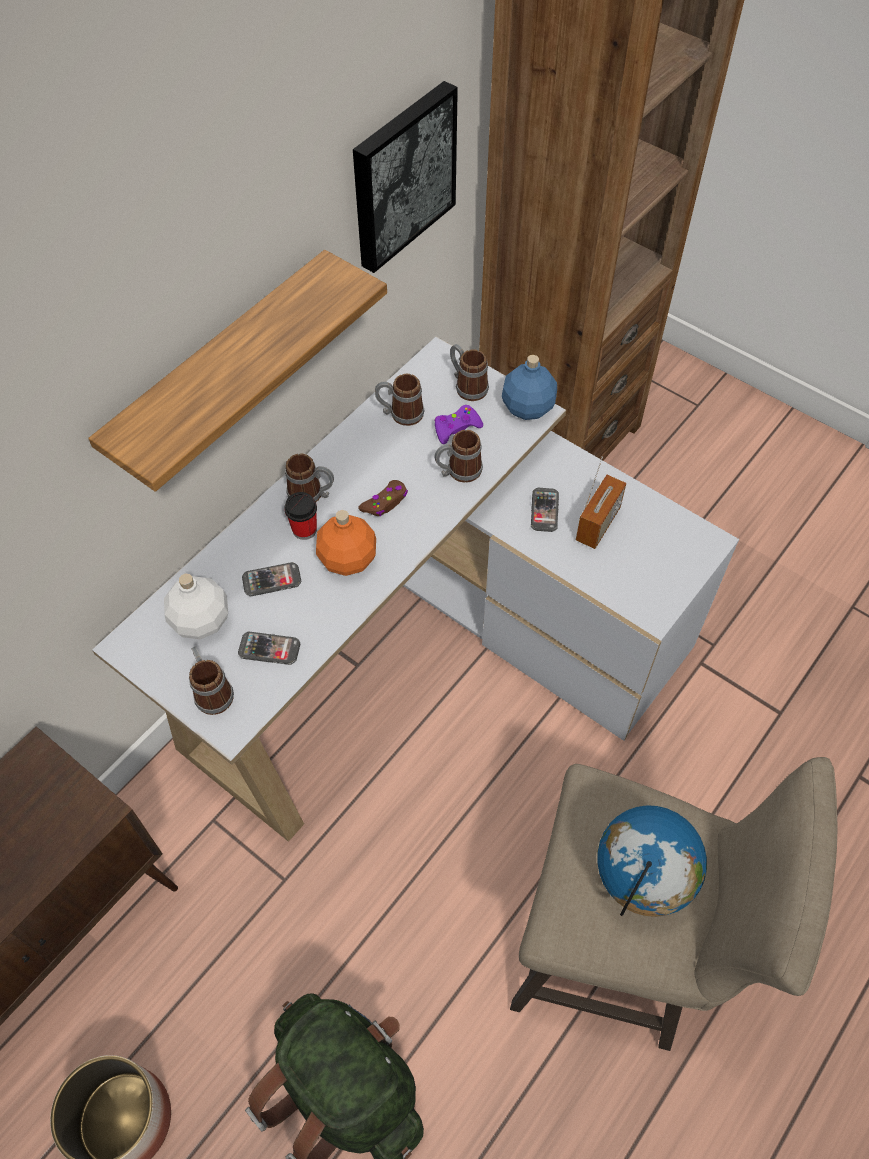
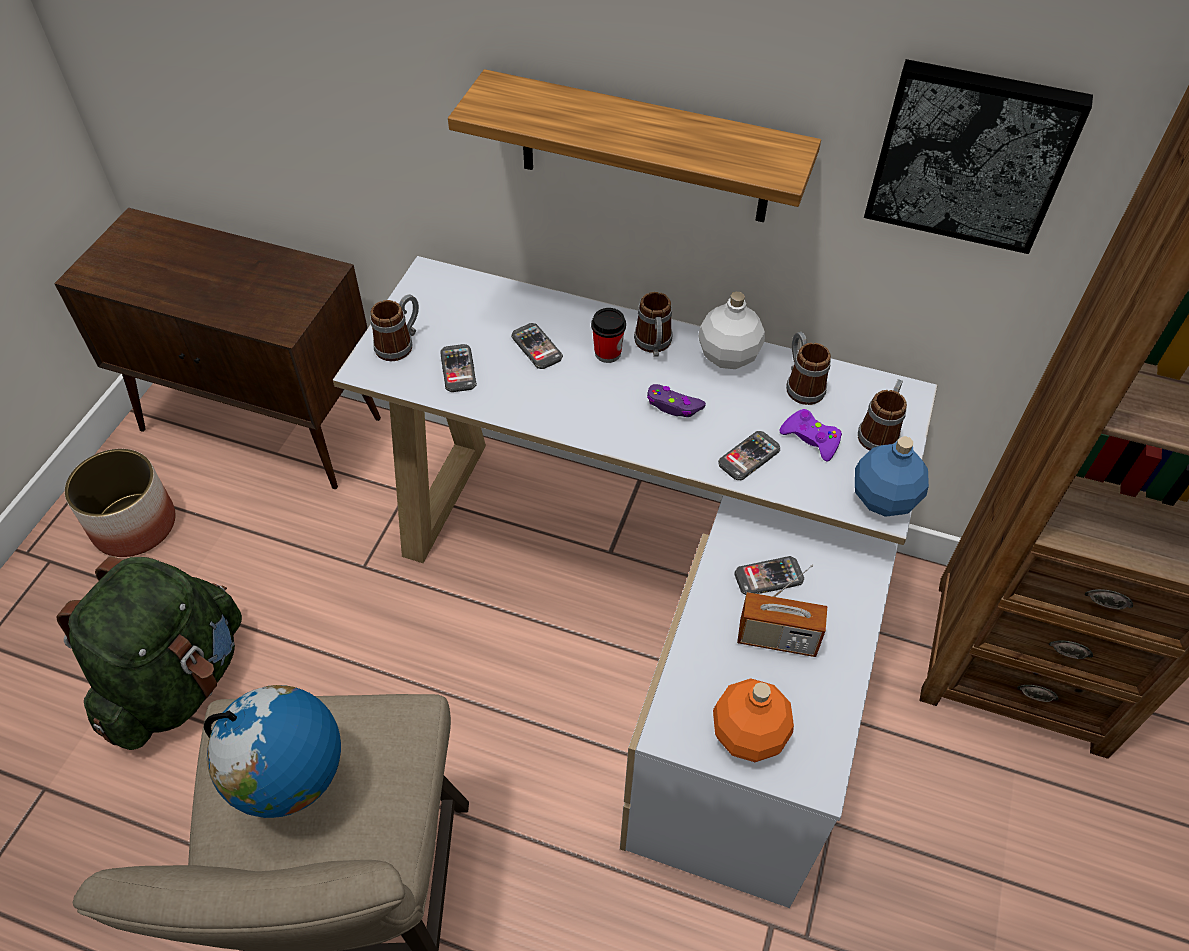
camera: 70 degrees right, 5 degrees down
white bottle [164,574,228,639] -> white bottle moved to [698,292,765,369]
orange bottle [316,510,376,576] -> orange bottle moved to [713,679,794,762]
brown game controller [358,480,408,516] -> purple game controller [647,384,706,417]
mug [435,430,483,483] -> phone [718,431,780,480]

